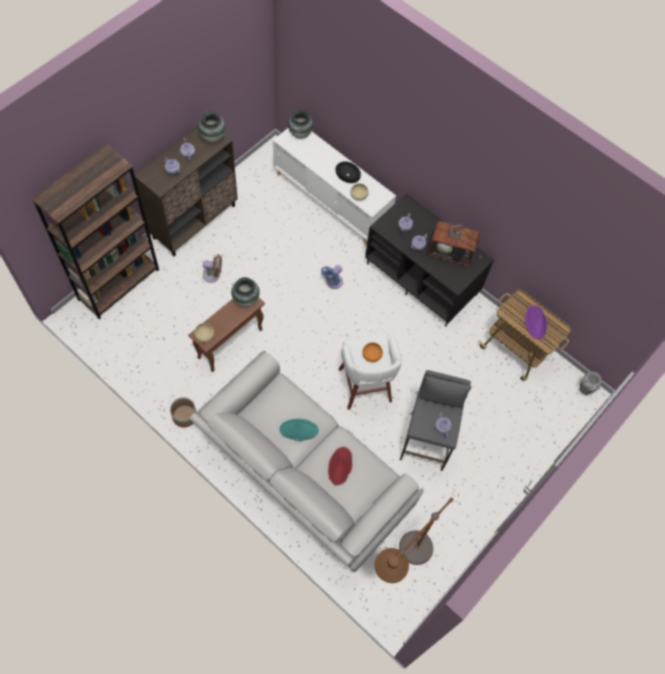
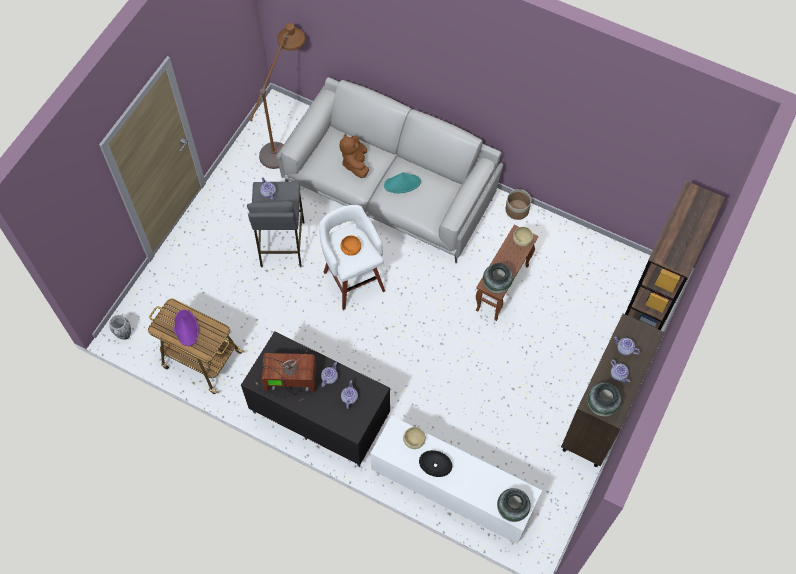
camera: 170 degrees right, 0 degrees up
brown fan [203,254,222,283] -> none
blue fan [321,265,343,289] -> none
red hat [328,447,353,485] -> brown plush toy [340,133,369,178]

